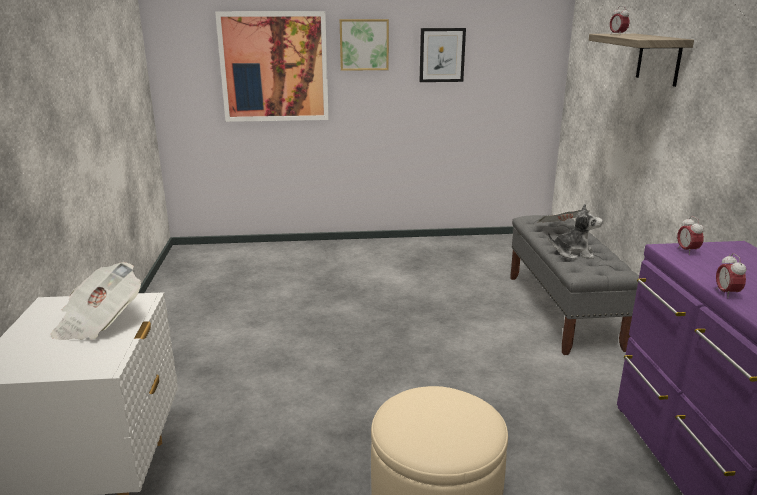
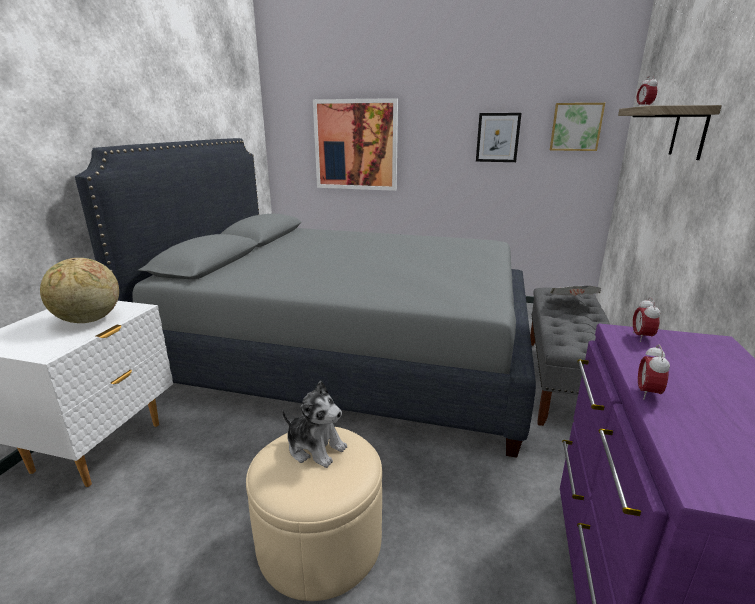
camera: 20 degrees right, 0 degrees up
newspaper [51,262,141,340] -> globe [40,258,119,323]
picture [340,19,389,71] -> picture moved to [550,103,605,151]
plush toy [548,204,603,260] -> plush toy moved to [282,381,347,468]
none -> grey bed [75,138,536,458]

